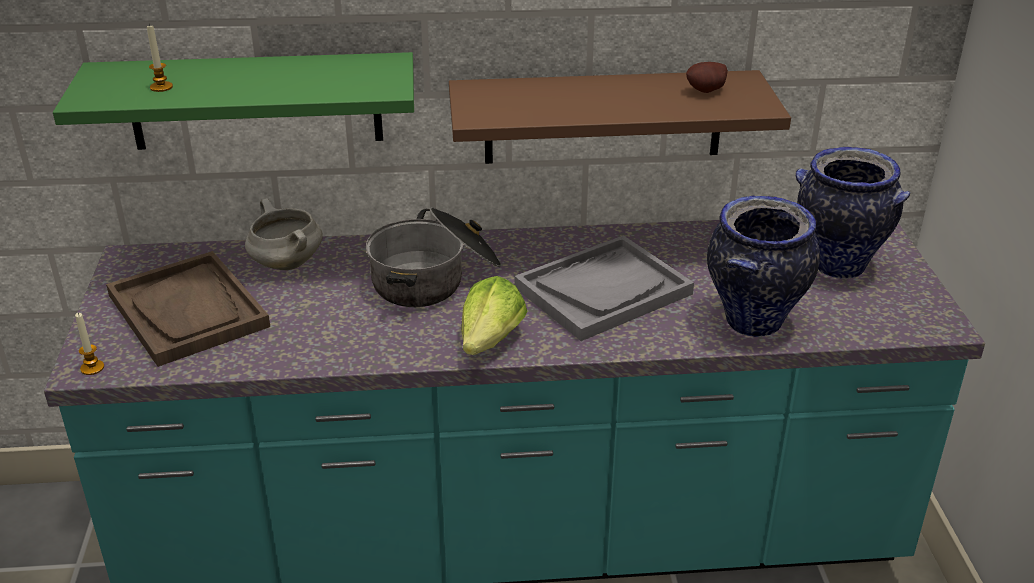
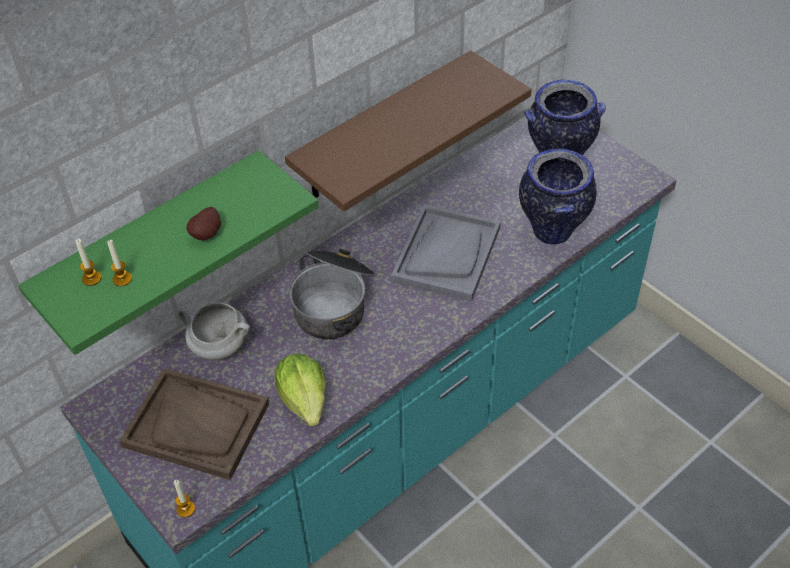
camera: 35 degrees left, 15 degrees up
lettuce [461,276,528,355] -> lettuce moved to [275,354,325,426]
potato [686,62,728,93] -> potato moved to [187,207,221,240]
none -> candle [75,239,102,286]

